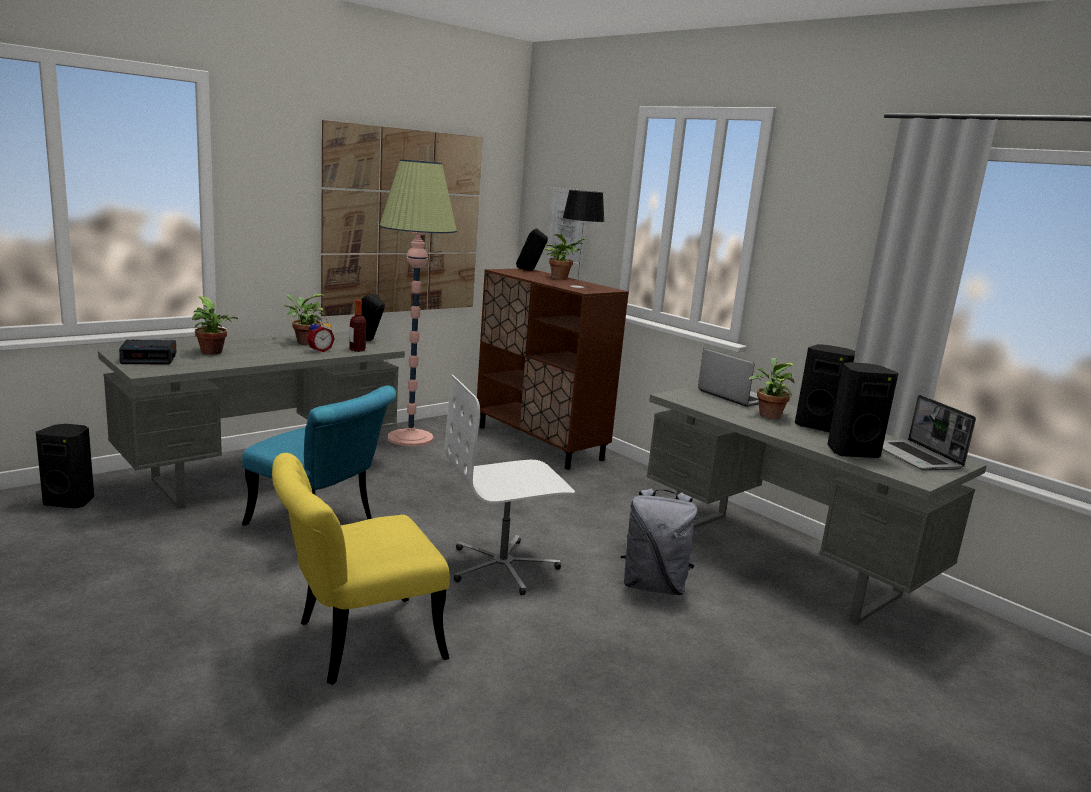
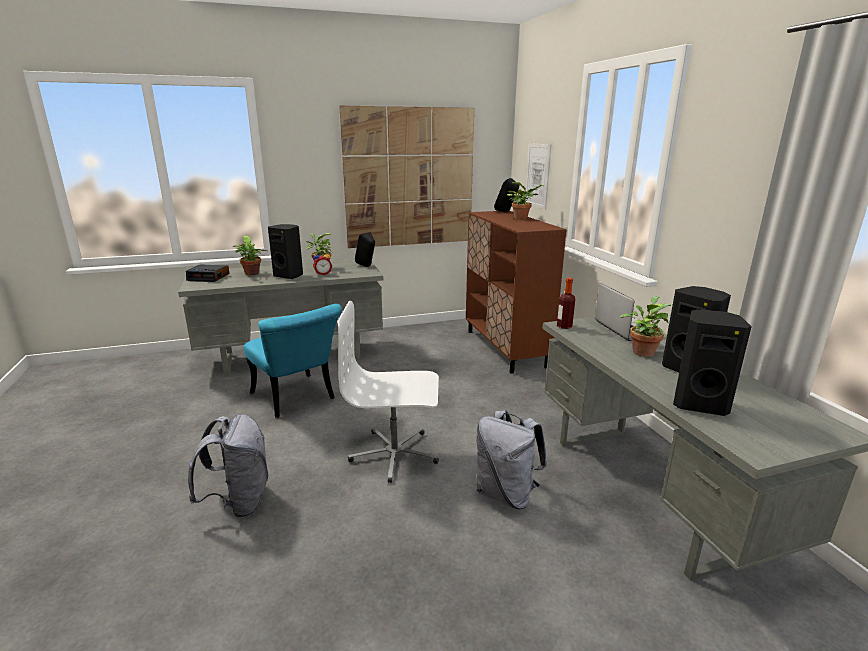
camera: 25 degrees right, 5 degrees up
black speaker [36,424,94,509] -> black speaker moved to [268,224,303,279]
yellow chair [272,453,450,685] -> grey backpack [188,414,268,518]
bottle [350,300,366,352] -> bottle moved to [557,278,575,329]
floor lamp [379,160,457,446] -> none
table lamp [563,190,604,288] -> none
laptop [882,395,976,471] -> none

